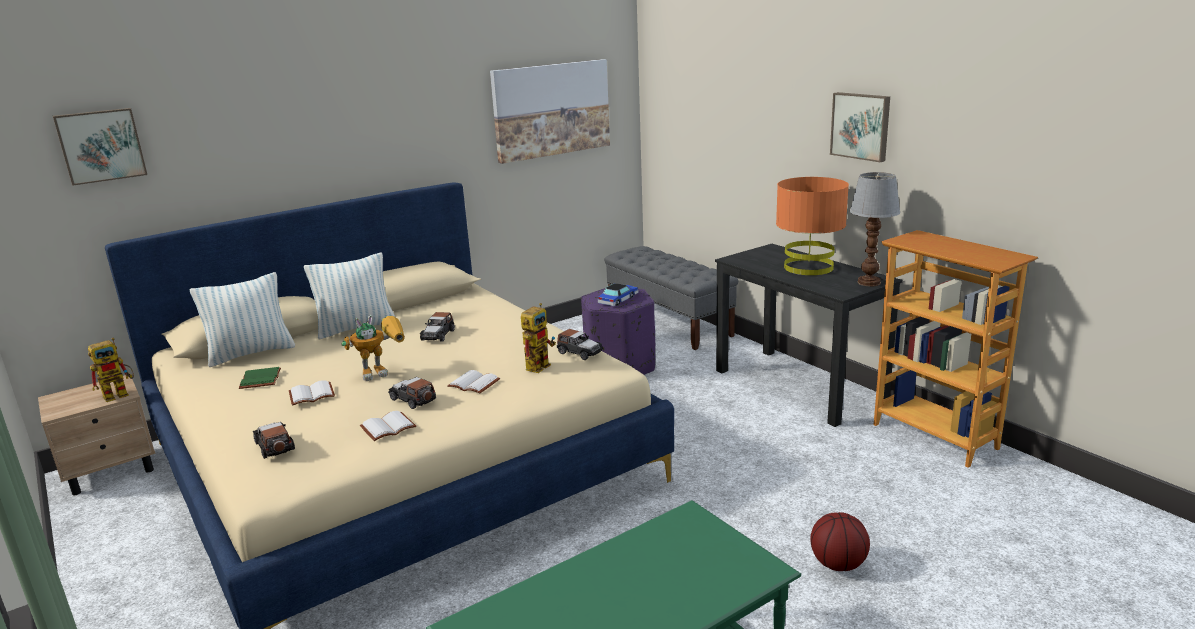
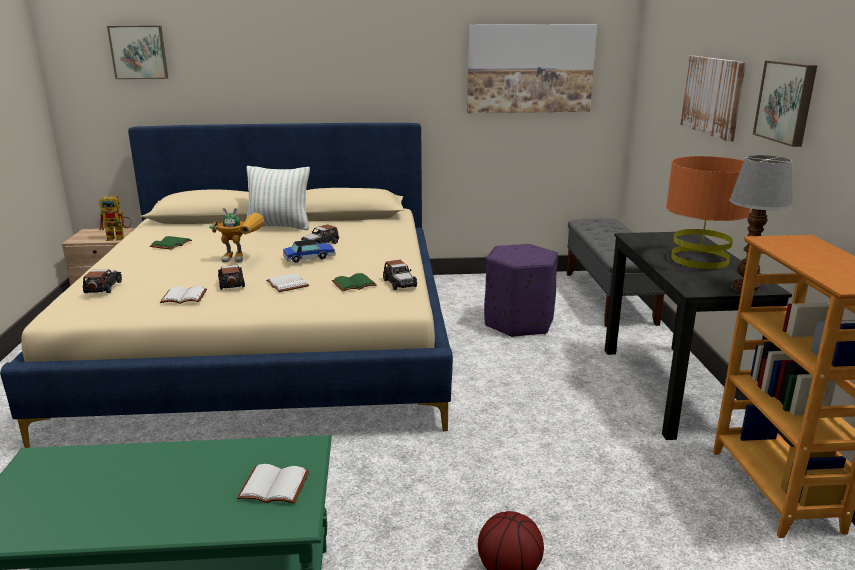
camera: 30 degrees right, 0 degrees up
pillow [190,272,295,367] -> none
white book [289,380,335,406] -> white book moved to [237,464,309,504]
toy robot [521,303,556,373] -> green book [332,273,377,292]
toy car [598,283,639,306] -> toy car moved to [283,240,336,263]
none -> picture [680,56,746,142]

